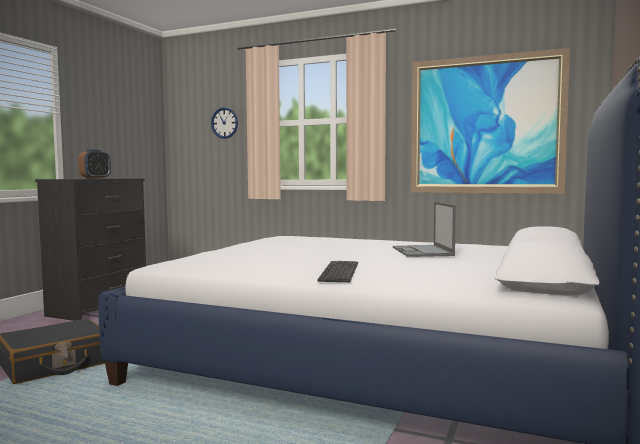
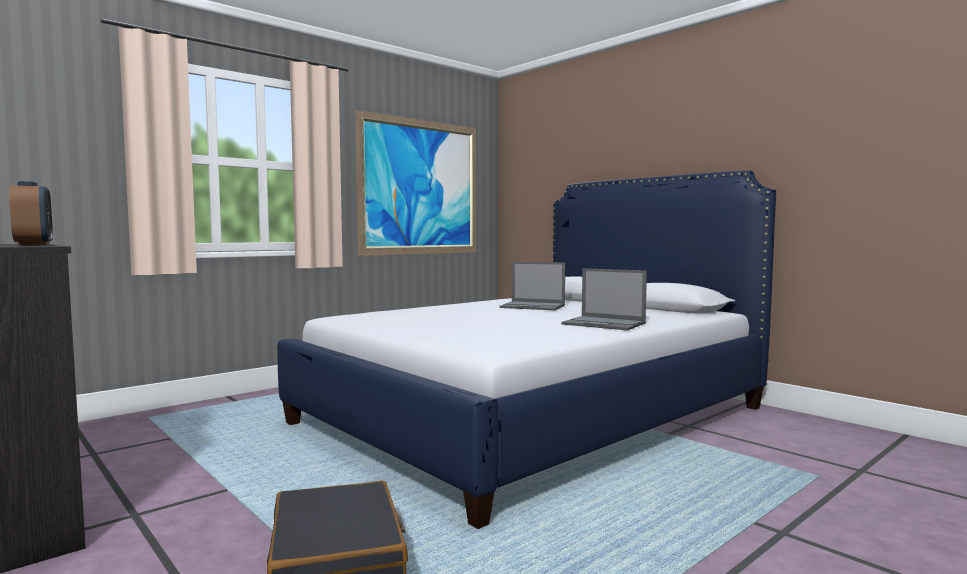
camera: 65 degrees left, 0 degrees up
wall clock [211,107,238,139] -> none
keyboard [317,261,358,282] -> laptop [561,268,647,330]

